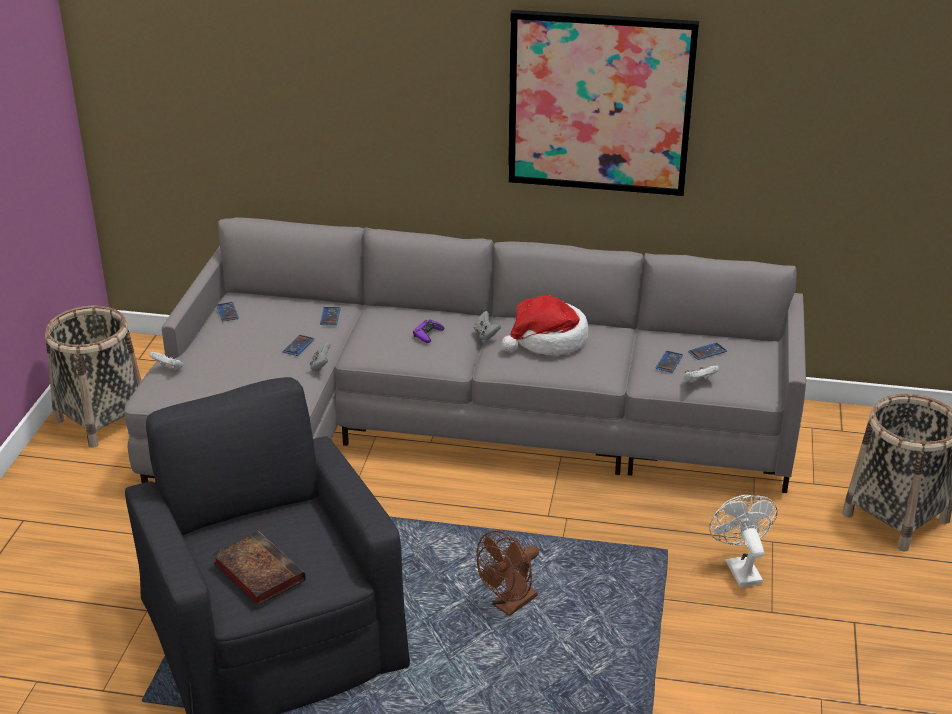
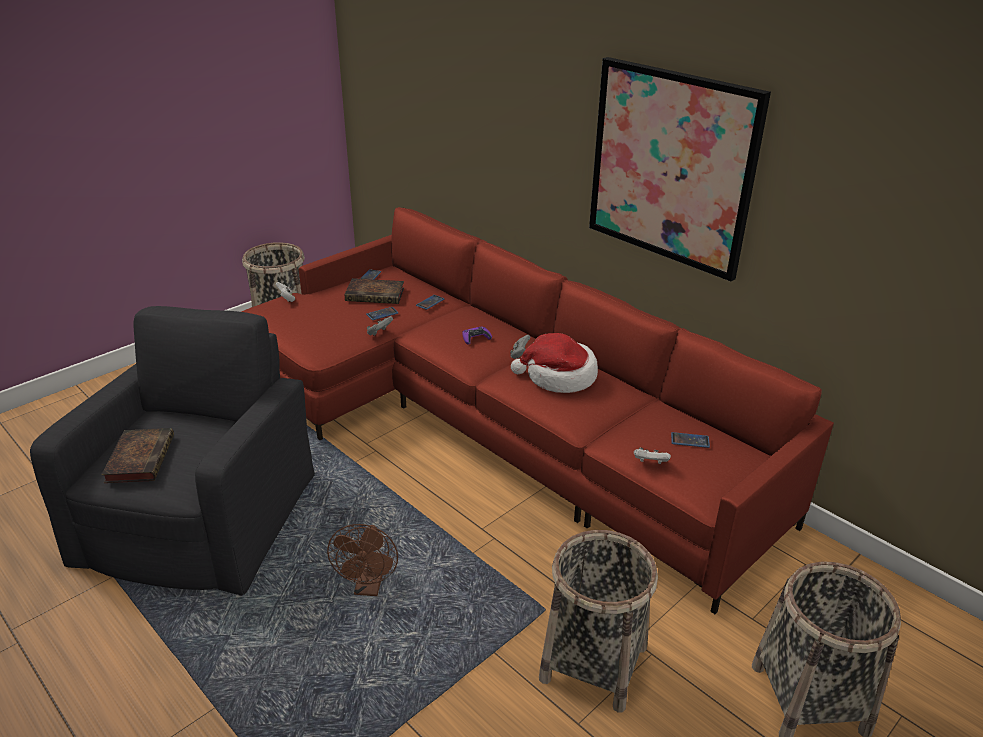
camera: 35 degrees right, 0 degrees up
grey sofa [124,217,806,493] -> red sofa [242,207,834,614]
brown fan [477,531,539,616] -> brown fan turned 75 degrees counterclockwise [327,524,398,596]
phone [655,351,683,373] -> none
white fan [709,495,778,587] -> basket [539,530,658,712]
none -> book [345,278,404,304]

